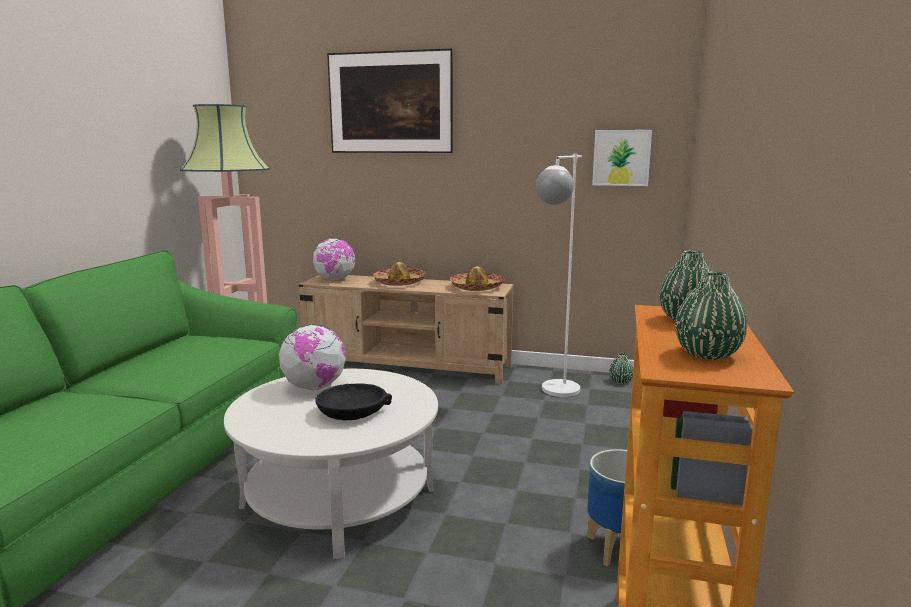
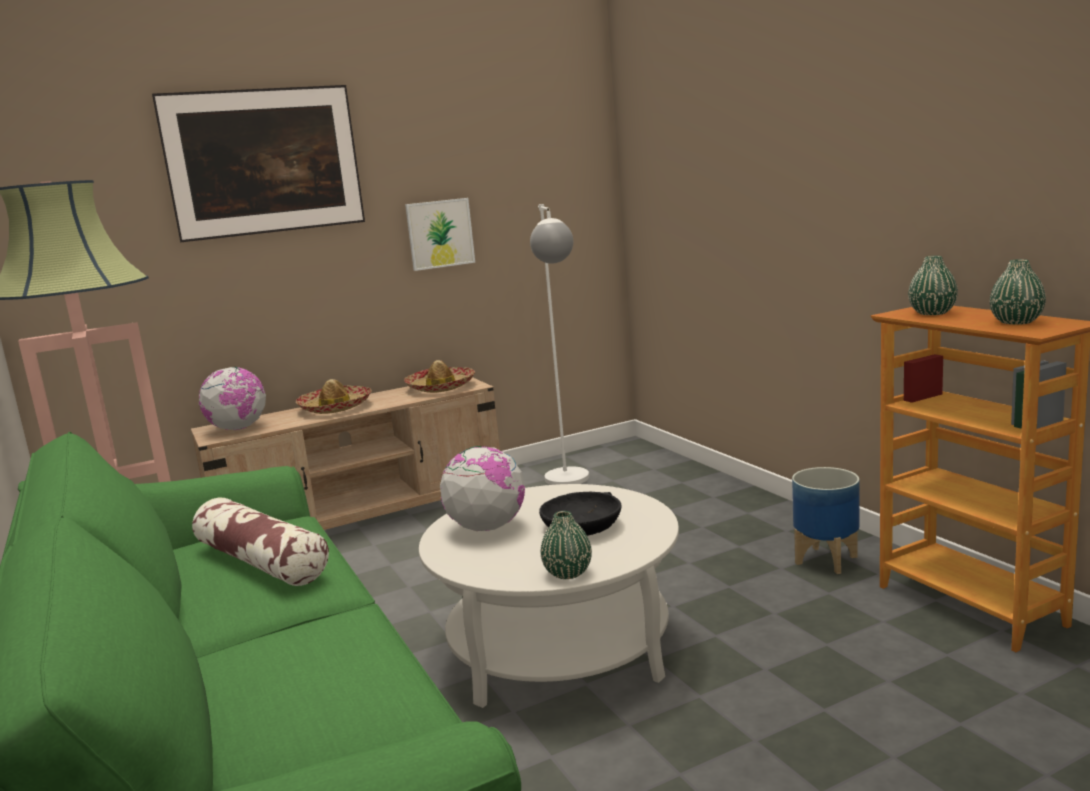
camera: 40 degrees left, 0 degrees up
picture [592,130,652,186] -> picture moved to [405,198,475,271]
green vase [609,353,633,384] -> green vase moved to [540,511,592,579]
none -> pillow [192,498,329,586]

